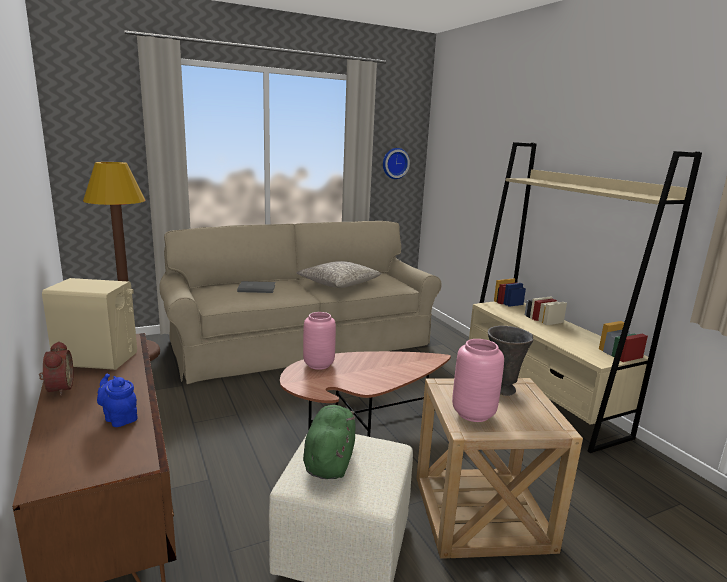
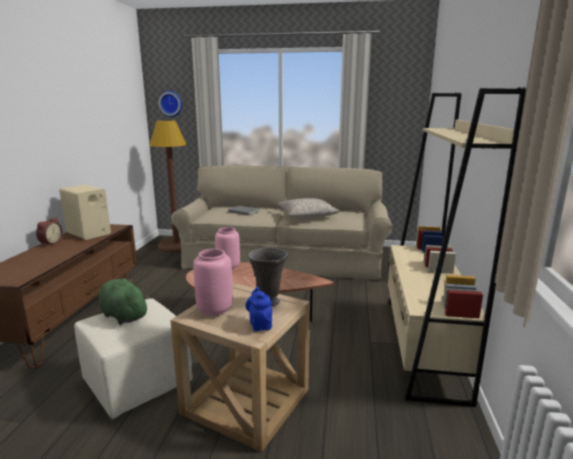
camera: 35 degrees right, 0 degrees up
blue teapot [97,374,137,427] -> blue teapot moved to [245,287,272,331]
green plush toy [303,405,355,479] -> green plush toy turned 90 degrees counterclockwise [99,278,149,325]
wall clock [383,148,410,179] -> wall clock moved to [158,91,182,117]

